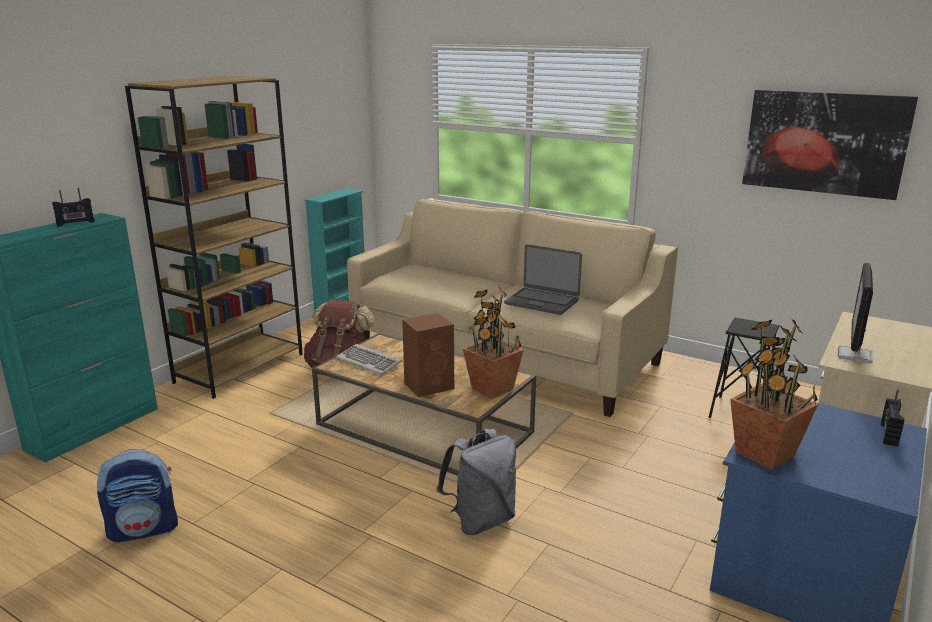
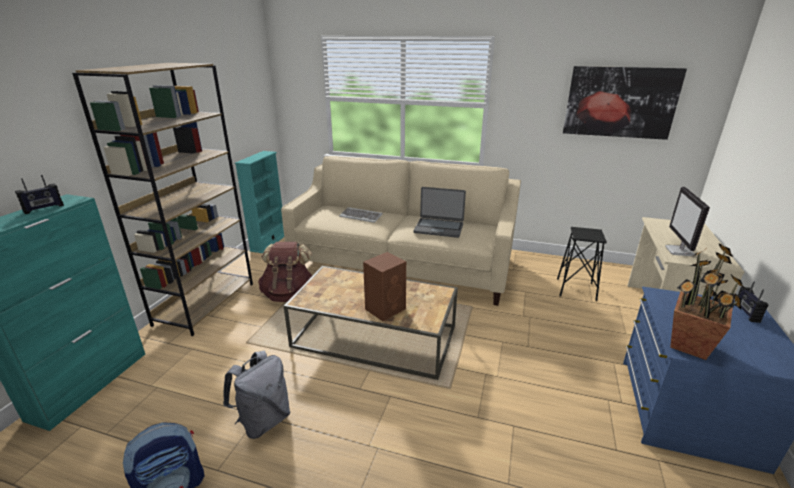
camera: 15 degrees left, 5 degrees up
keyboard [336,344,402,375] -> keyboard moved to [339,207,383,223]
grey backpack [436,429,516,535] -> grey backpack moved to [223,351,290,439]
potted plant [463,287,524,399] -> none

